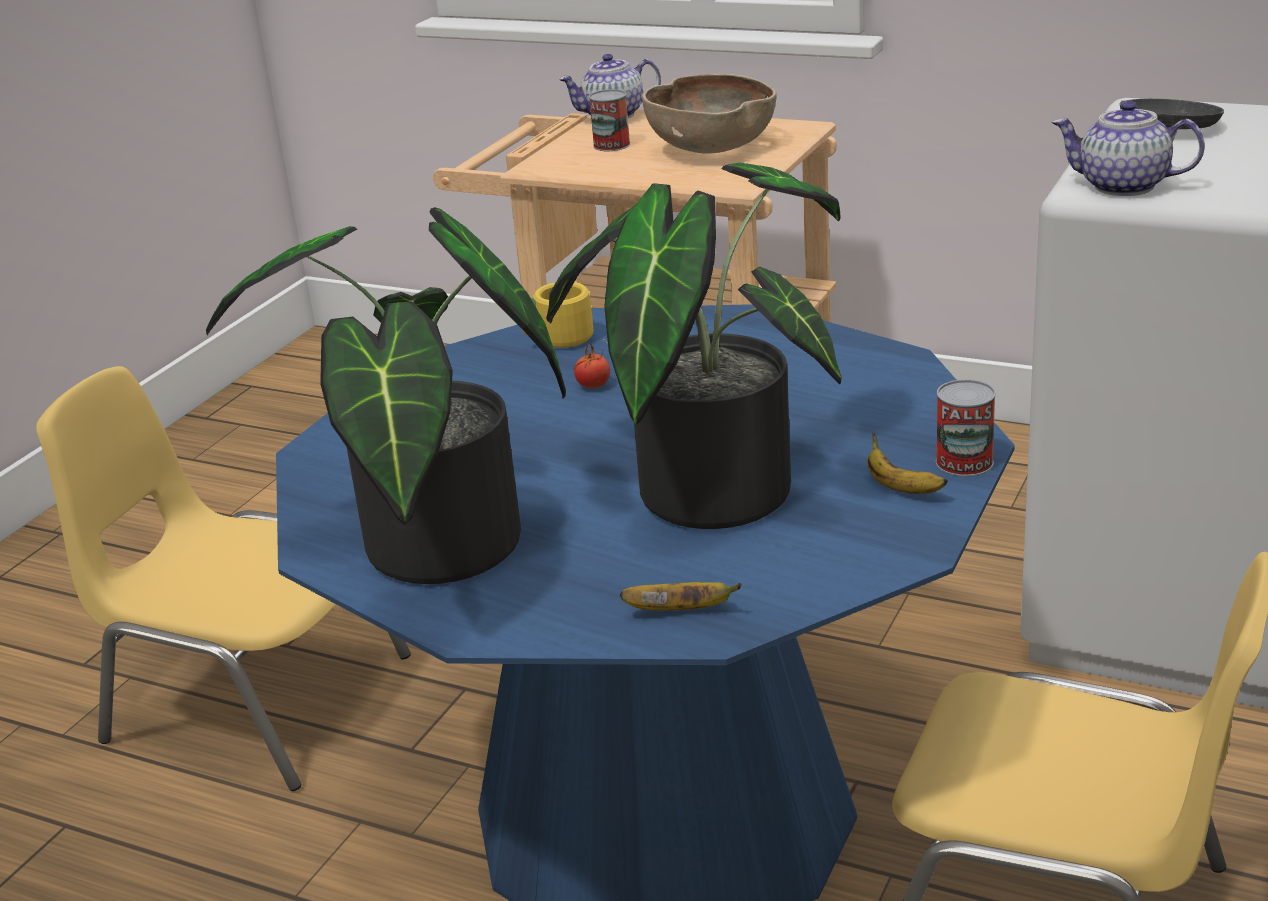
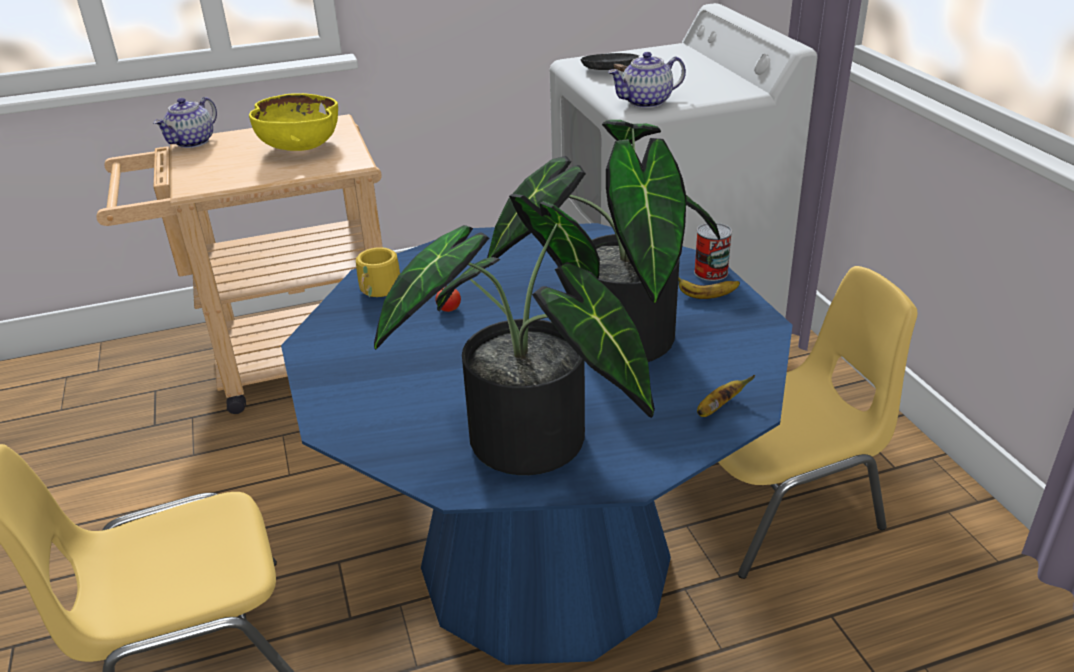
camera: 45 degrees left, 5 degrees up
can [589,89,630,151] -> none
brown bowl [642,74,777,154] -> yellow bowl [249,93,338,151]

